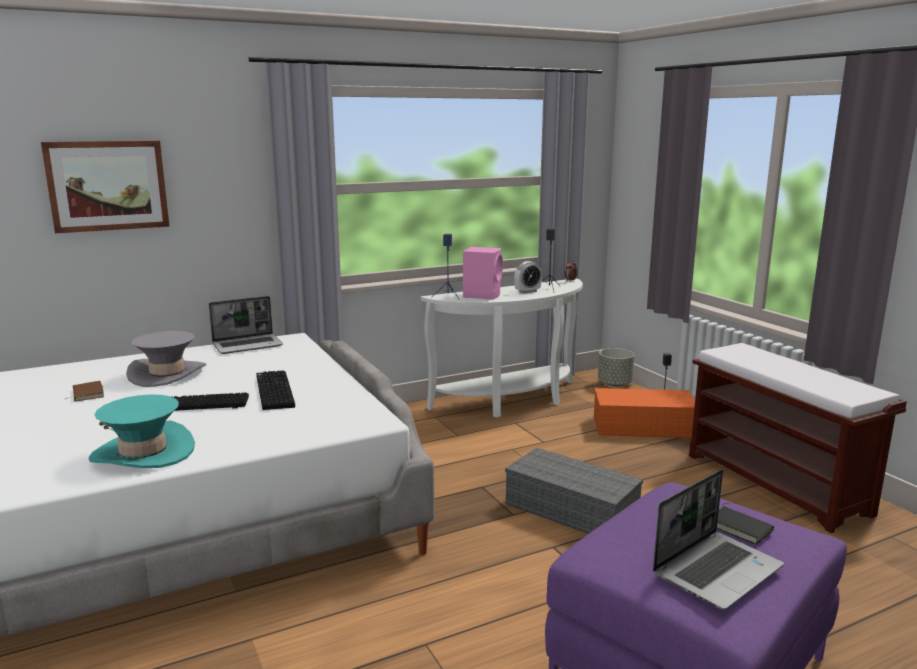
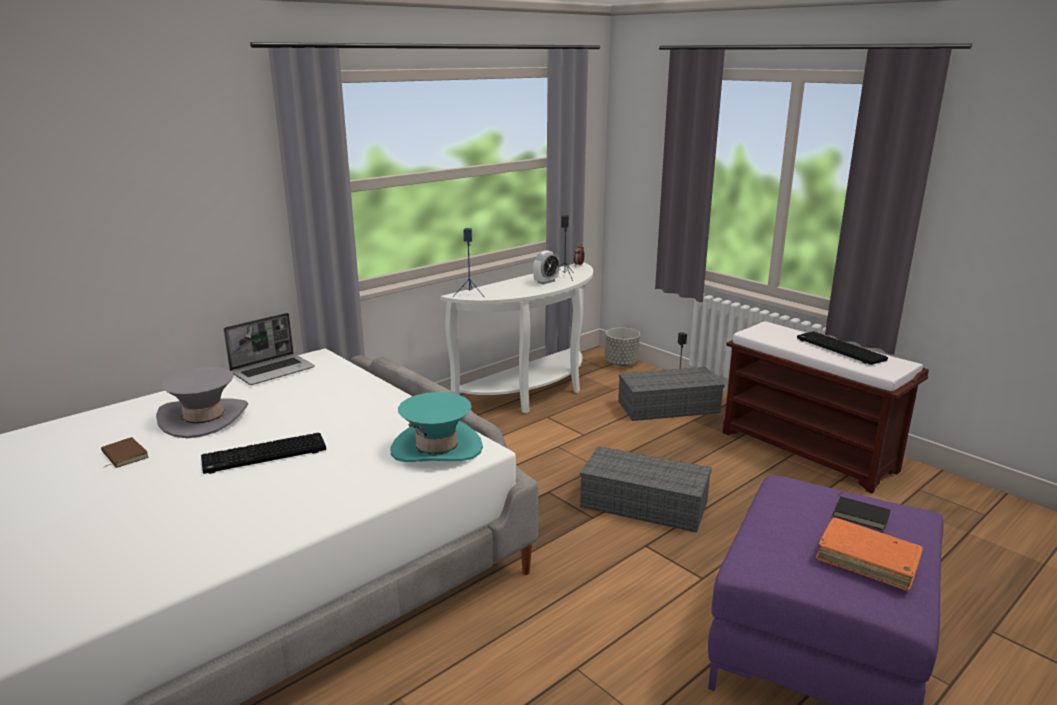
camera: 15 degrees left, 5 degrees up
picture [41,141,169,233] -> none
turquoise hat [89,394,195,468] -> turquoise hat moved to [391,392,483,462]
keyboard [256,371,295,410] -> keyboard moved to [797,331,888,365]
pink speaker [463,247,503,300] -> none
orange storage box [594,388,695,438] -> grey storage box [618,367,724,421]
laptop [653,469,784,610] -> orange book [816,518,923,591]

